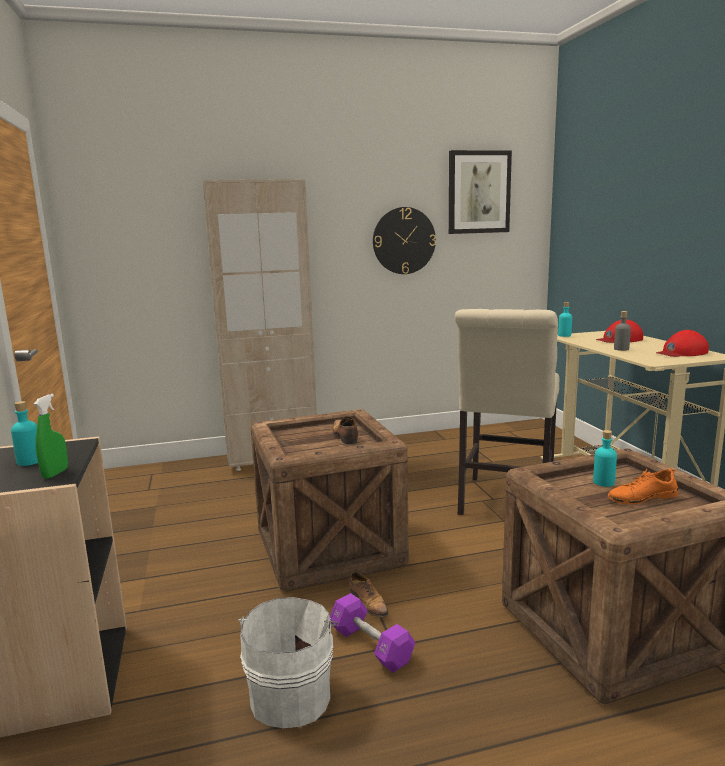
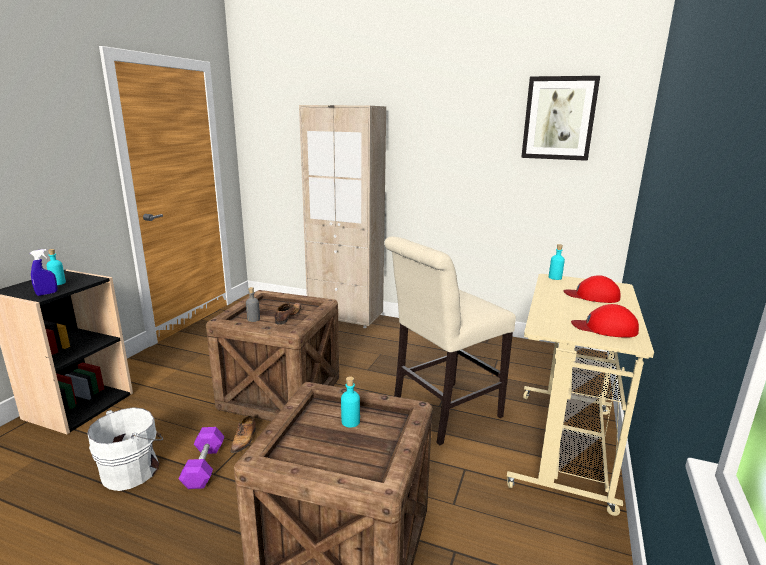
camera: 35 degrees right, 5 degrees up
green spray bottle [34,394,68,479] -> blue spray bottle [30,249,57,296]
wall clock [373,207,436,274] -> none
orange shoe [608,468,678,505] -> none
grey bottle [614,311,631,351] -> grey bottle moved to [246,287,260,322]

